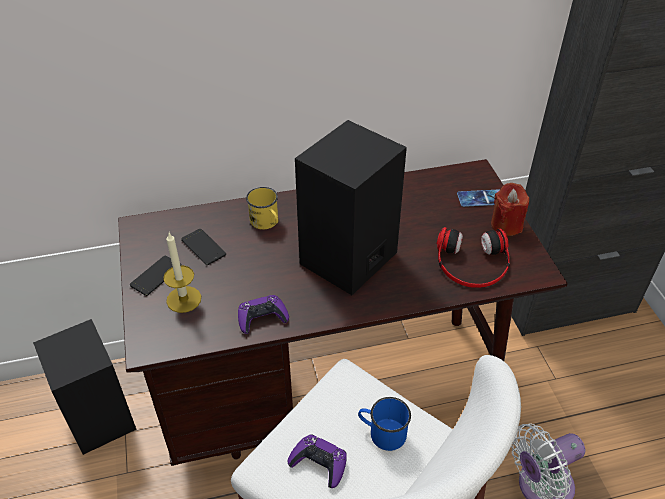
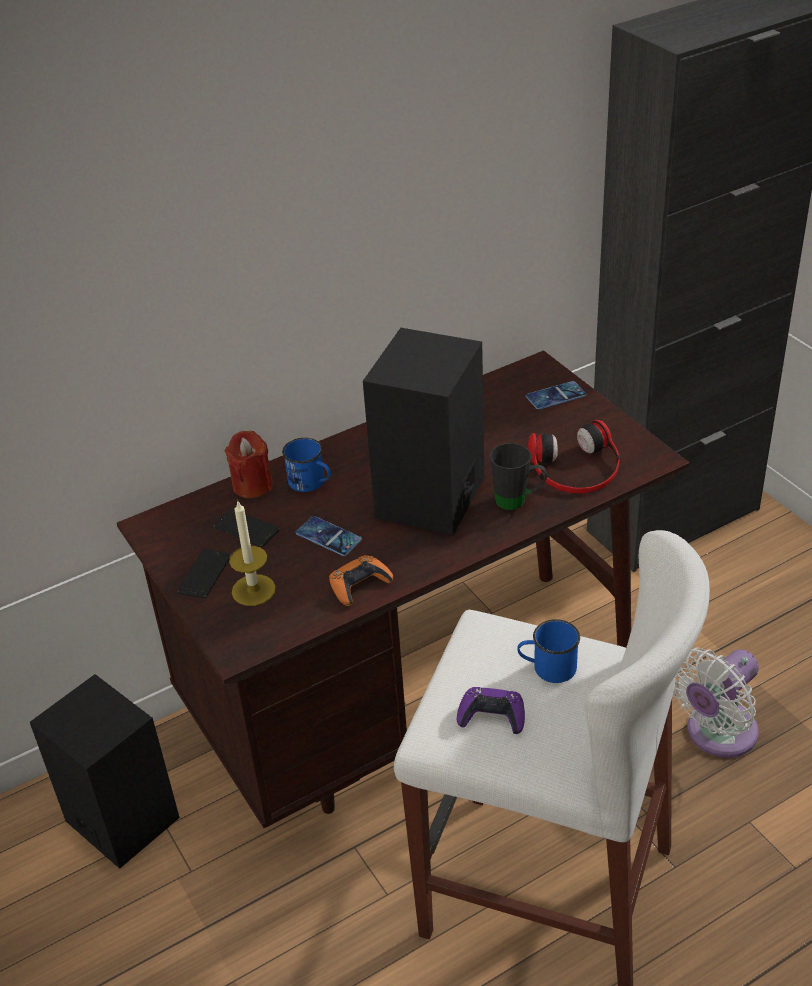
camera: 15 degrees left, 5 degrees down
purple game controller [238,295,289,334] -> orange game controller [329,555,393,606]
yellow mug [246,187,278,230] -> blue mug [282,438,331,492]
red candle [491,183,529,236] -> red candle moved to [225,431,273,498]
none -> phone [296,516,362,556]
none -> black mug [490,443,547,510]

